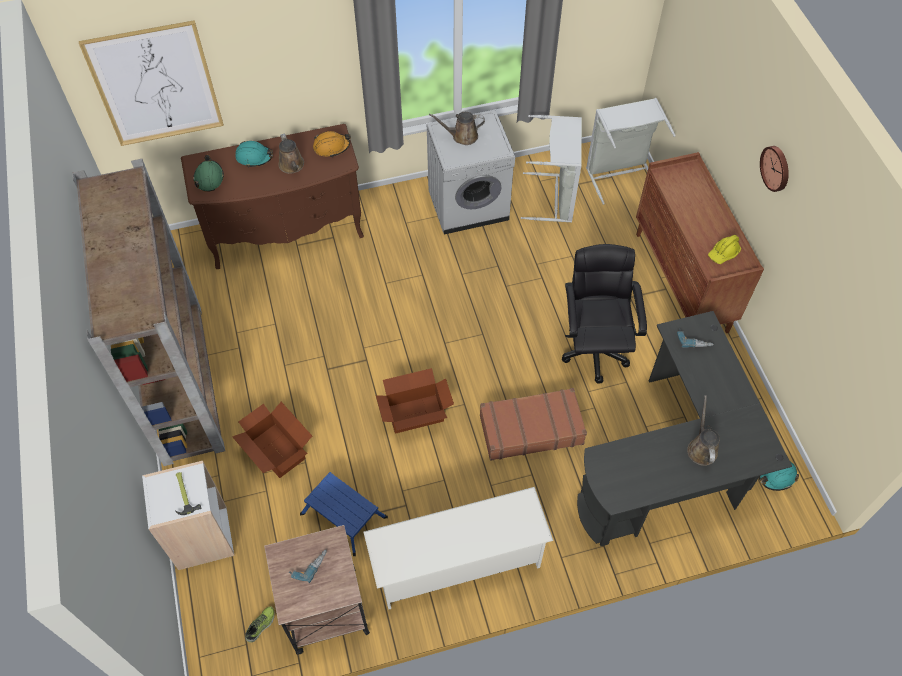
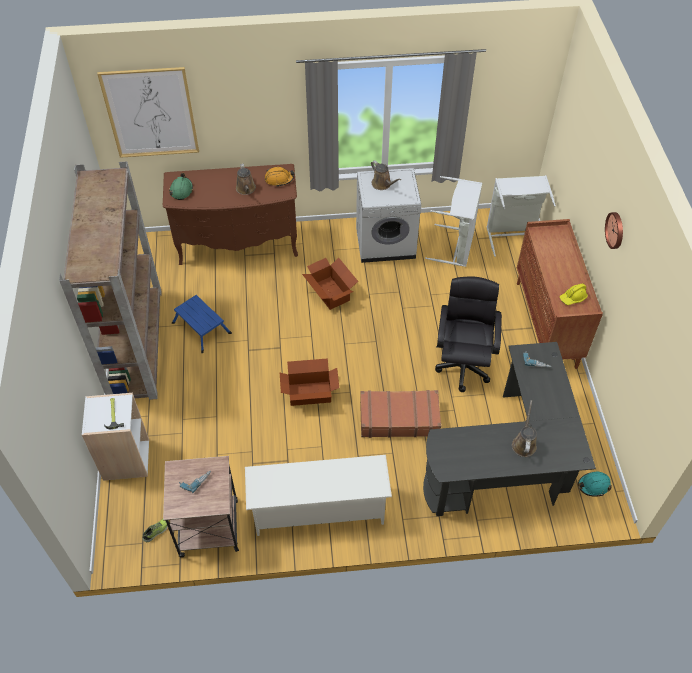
camera: 10 degrees right, 5 degrees down
cardboard box [232,402,312,478] -> cardboard box moved to [302,258,358,310]
turquoise hard hat [235,141,273,167] -> none
blue step ladder [300,472,388,556] -> blue step ladder moved to [172,295,232,353]
brown watering can [429,112,485,145] -> brown watering can turned 135 degrees counterclockwise [371,160,401,190]

